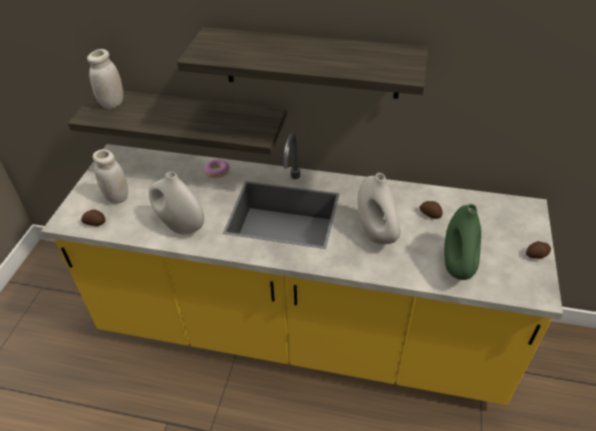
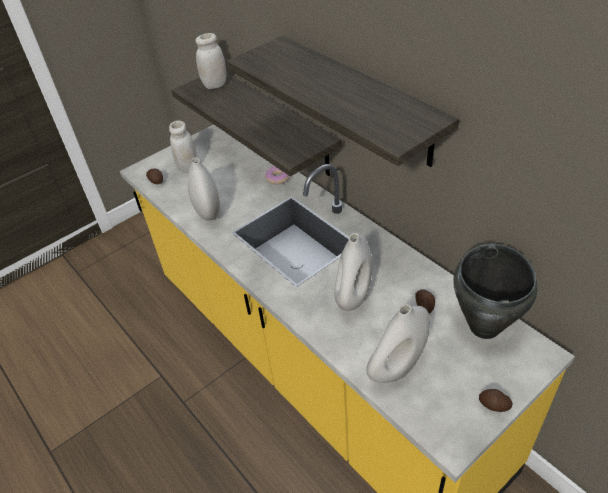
camera: 40 degrees right, 0 degrees up
green vase [444,204,481,280] -> white vase [367,304,430,383]
none -> black cooking pot [453,243,538,339]

